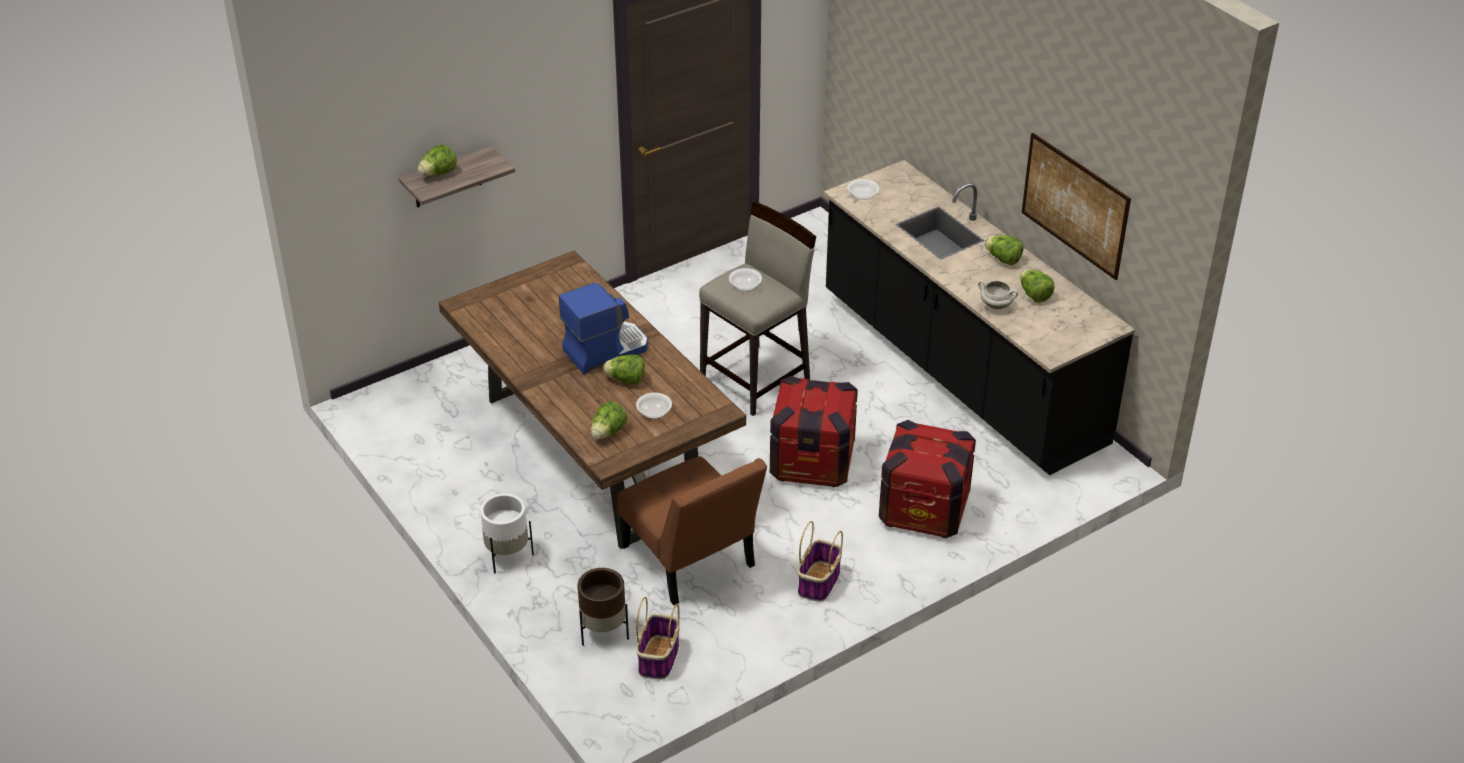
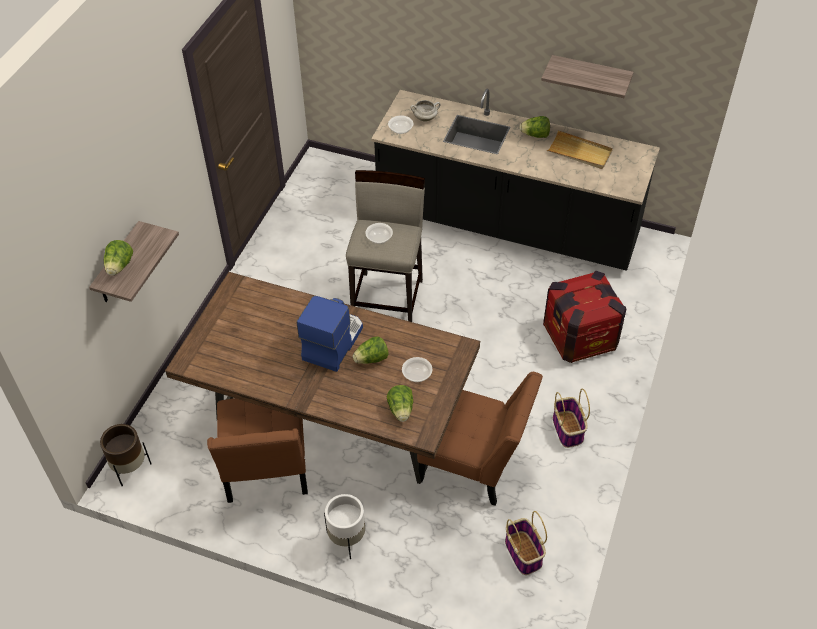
camera: 35 degrees left, 10 degrees up
brown planter [577,568,629,646] -> brown planter moved to [100,424,152,486]
crate [770,376,858,487] -> none
white cooking pot [978,280,1018,309] -> white cooking pot moved to [410,100,440,122]
lettuce [1020,269,1055,303] -> beige tray [547,130,613,169]
picture [1022,133,1131,280] -> shelf [541,55,633,98]
none -> brown chair [207,398,308,503]

